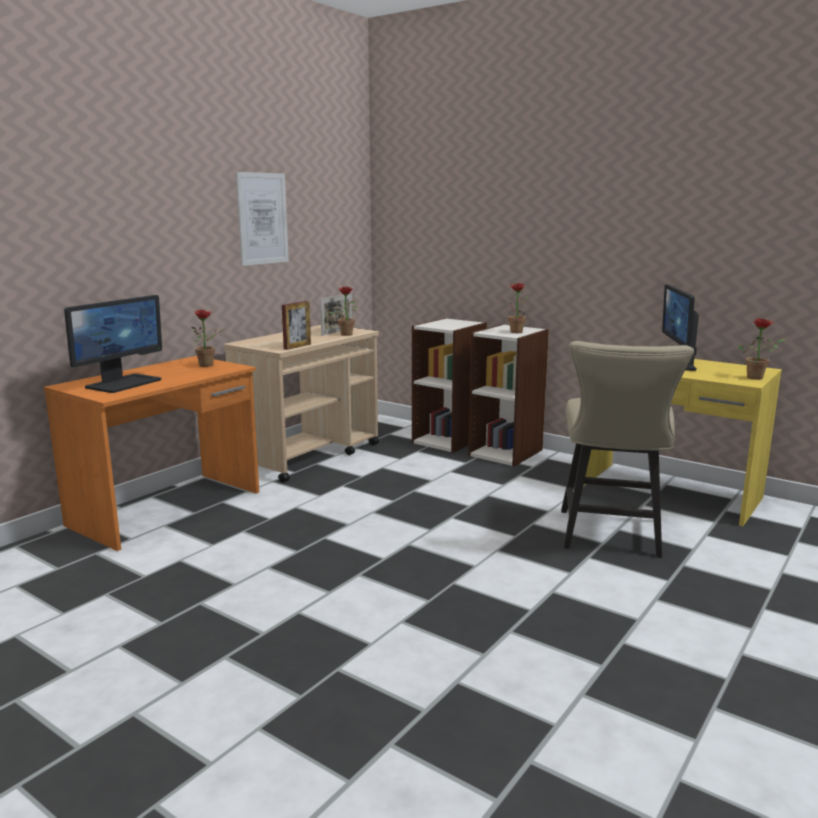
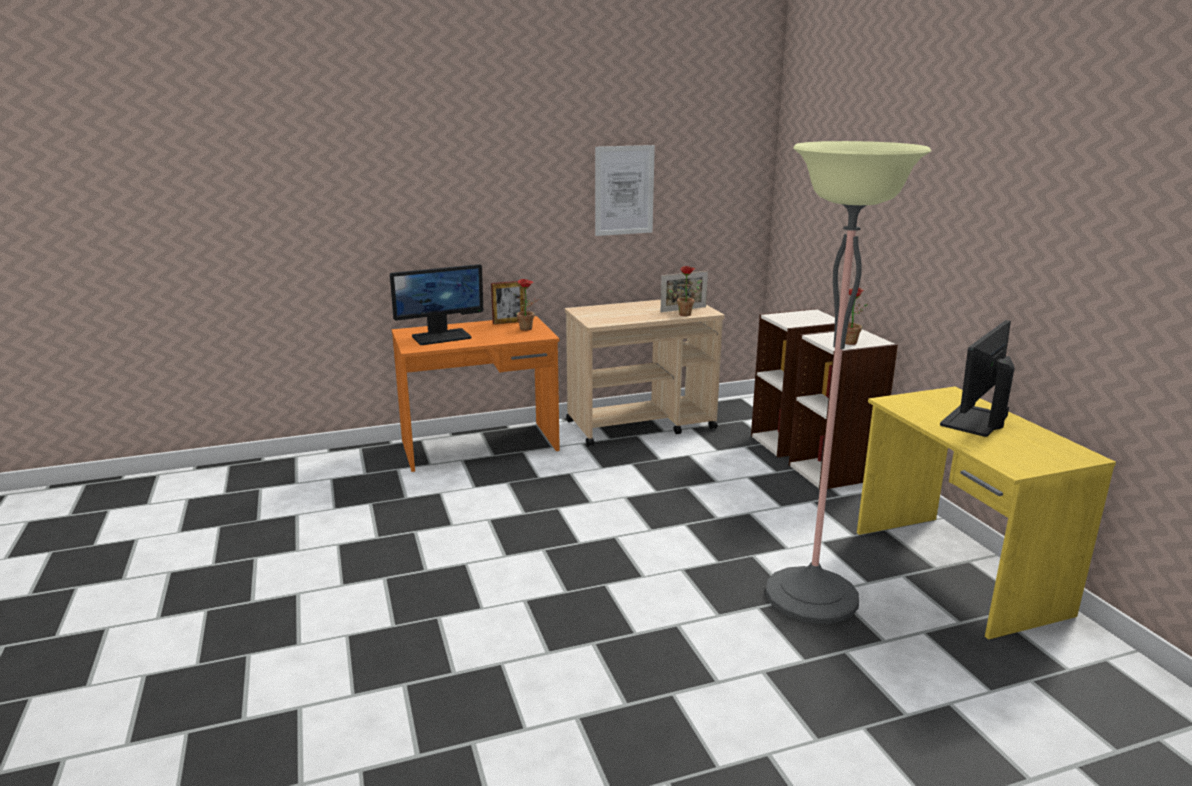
camera: 35 degrees right, 5 degrees up
picture frame [282,301,311,350] -> picture frame moved to [491,281,525,325]
beige chair [561,341,694,558] -> floor lamp [766,141,931,624]
potted plant [737,318,786,380] -> none

